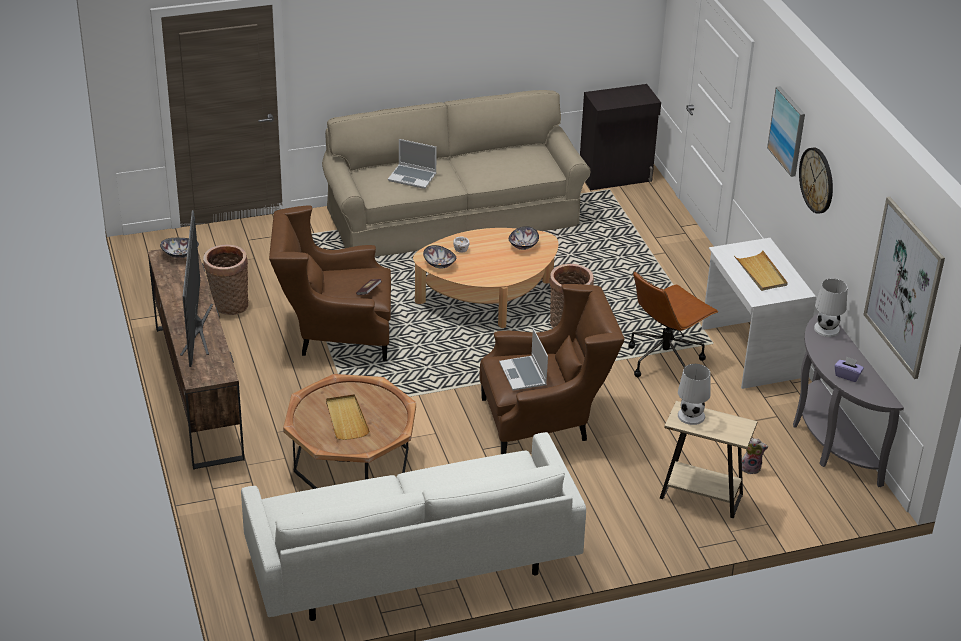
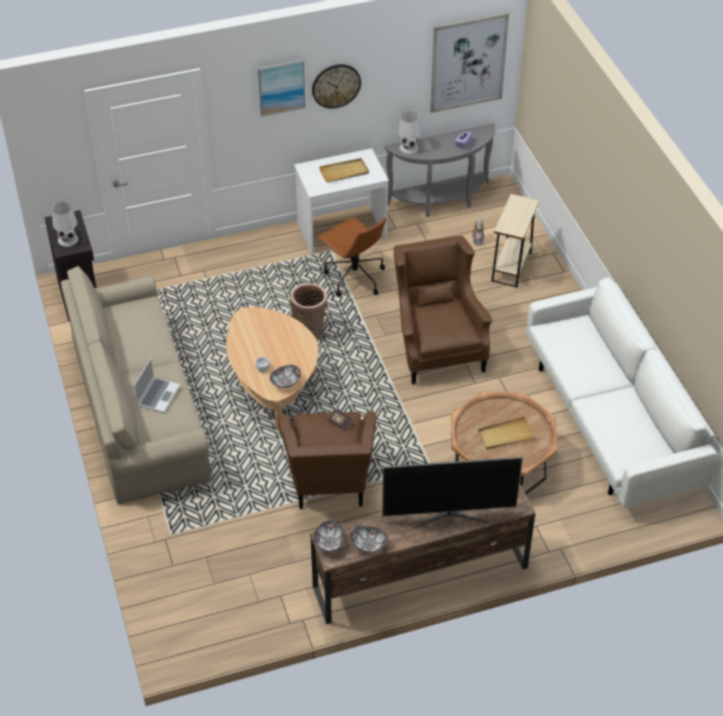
camera: 90 degrees left, 10 degrees up
basket [203,244,248,315] -> none
laptop [499,328,548,391] -> none
bowl [509,226,539,250] -> bowl moved to [350,526,388,553]
white table lamp [678,364,711,425] -> white table lamp moved to [52,202,78,247]

